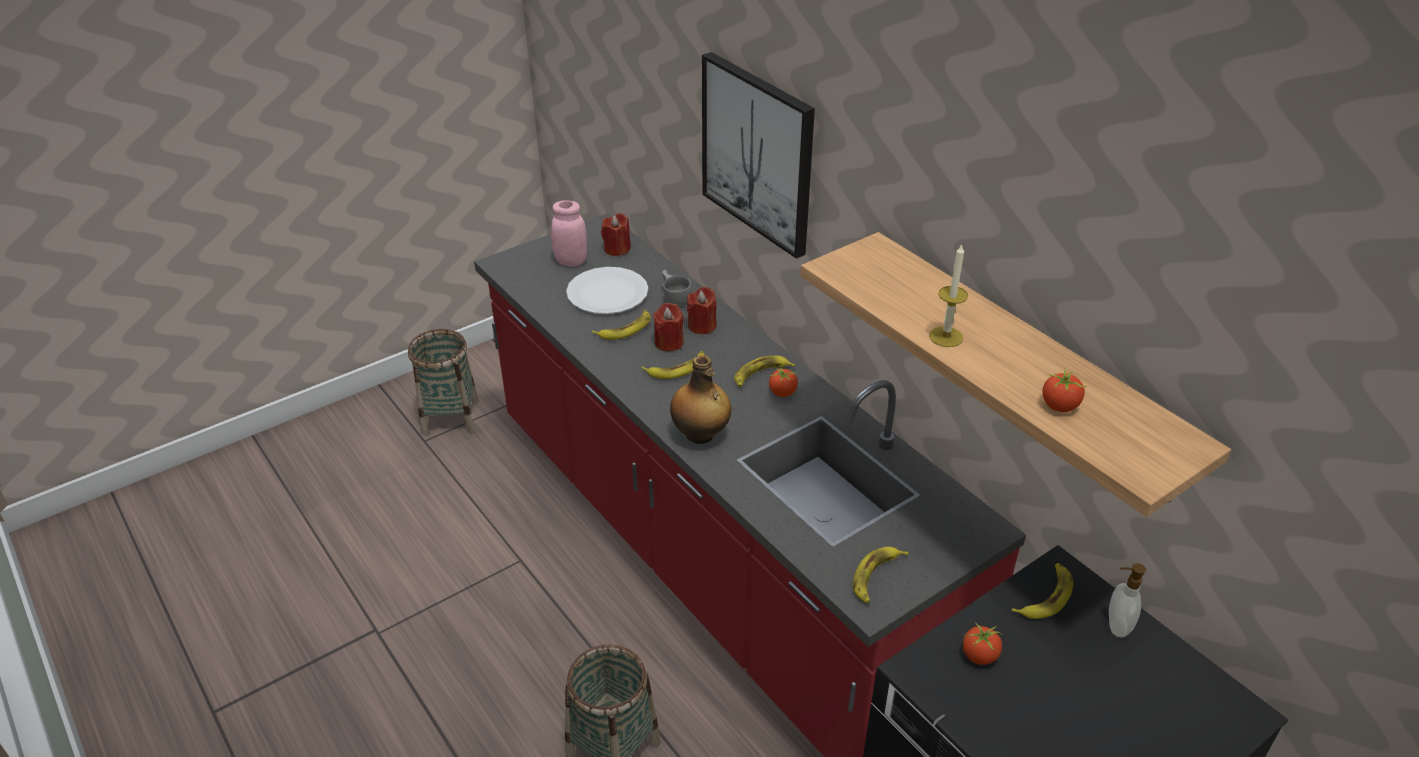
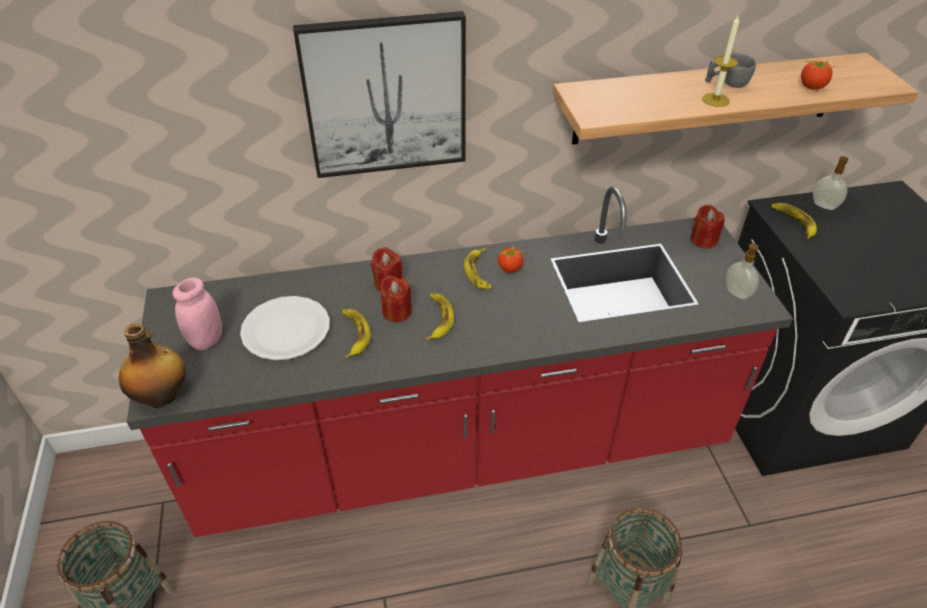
camera: 65 degrees left, 5 degrees up
red candle [601,213,631,256] -> red candle moved to [691,205,725,249]
grey cup [662,270,692,308] -> grey cup moved to [705,53,756,88]
bottle [670,355,731,444] -> bottle moved to [119,323,186,408]
banana [853,547,908,603] -> soap dispenser [726,243,759,299]
tomato [963,622,1003,665] -> none

